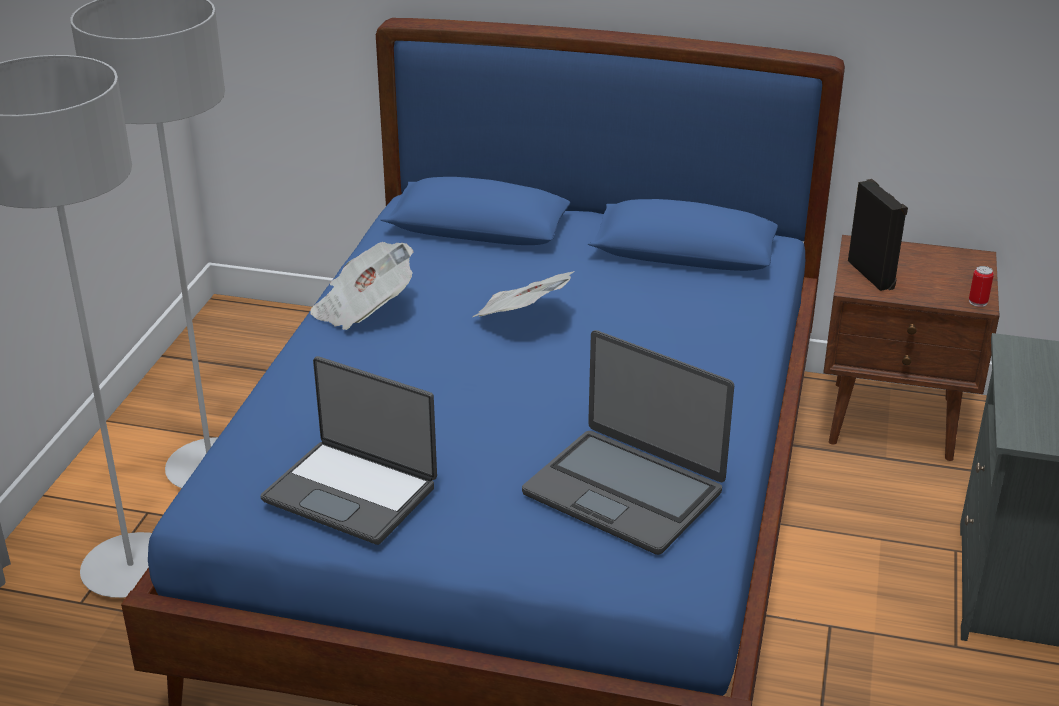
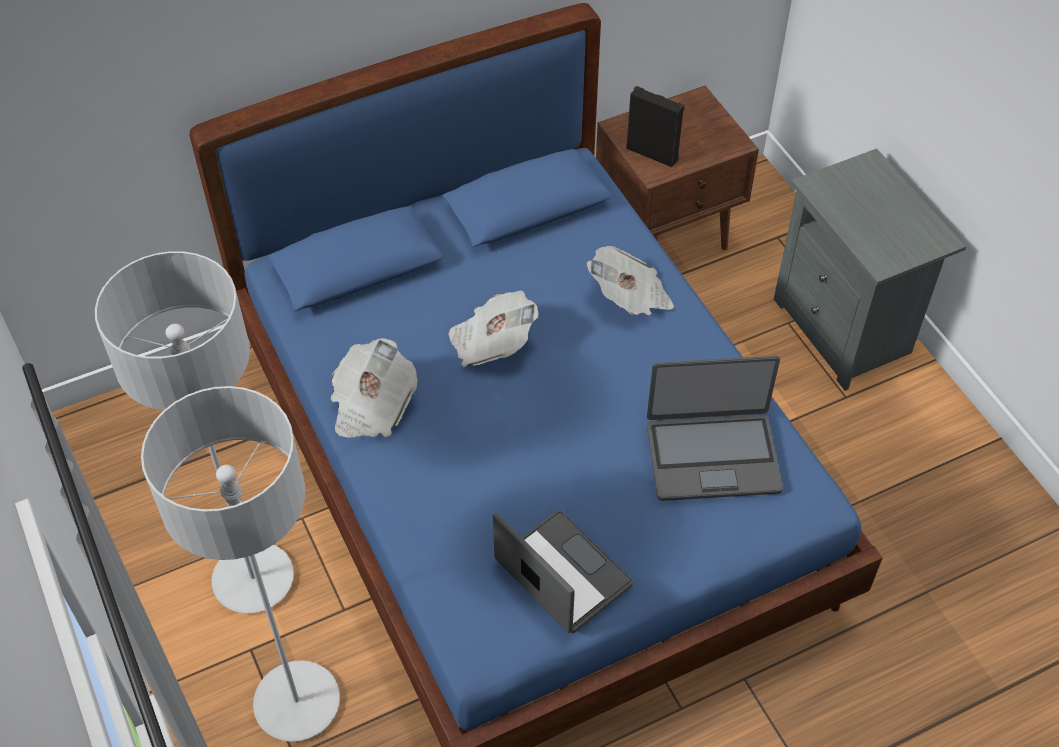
camera: 40 degrees left, 20 degrees up
laptop [260,356,437,545] -> laptop turned 120 degrees counterclockwise [493,510,634,634]
can [969,266,994,307] -> none
none -> newspaper [587,246,674,315]

